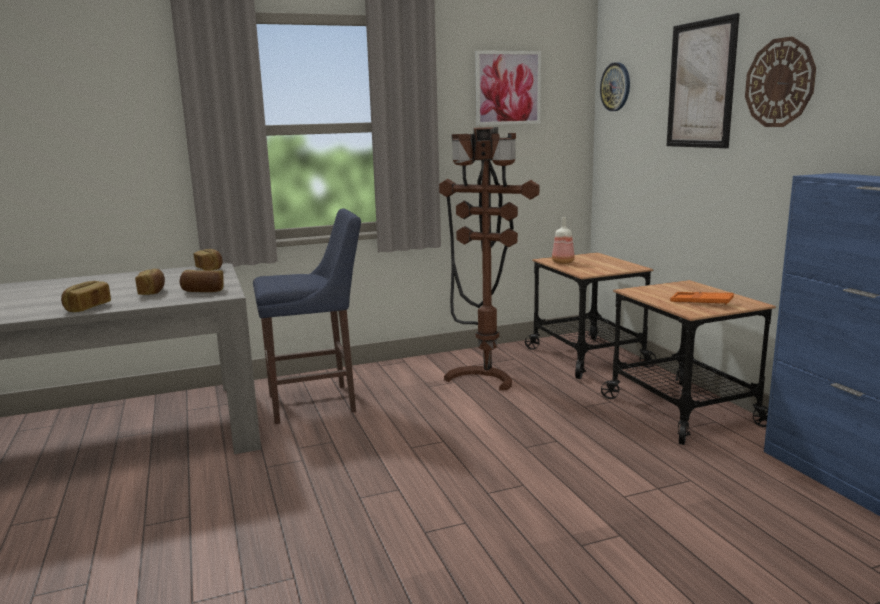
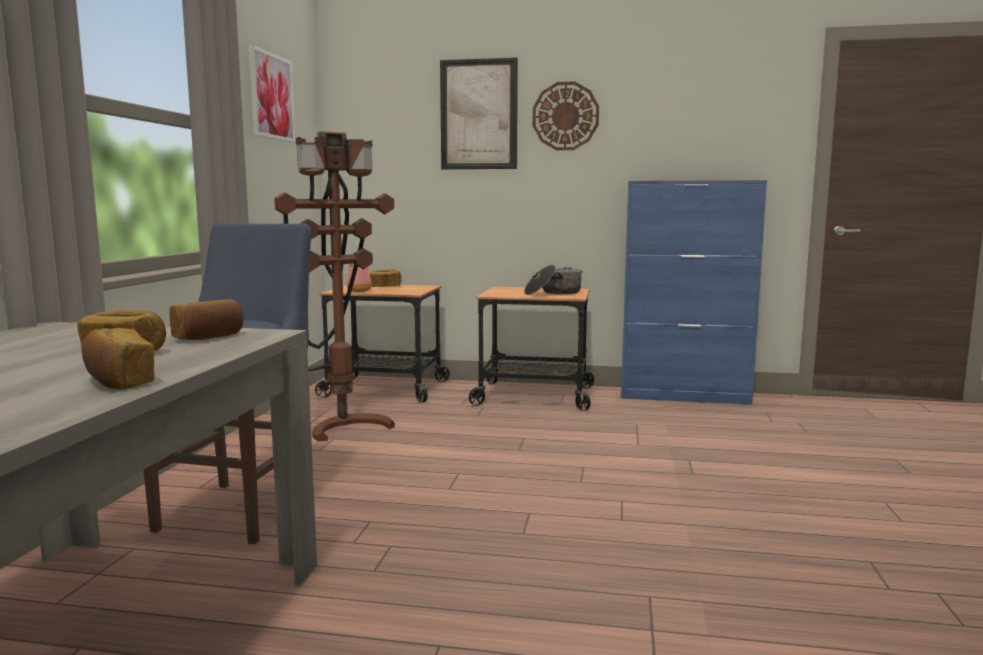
camera: 60 degrees left, 5 degrees down
bread [194,249,222,270] -> bread moved to [370,269,402,287]
wall clock [600,62,630,111] -> none
orange tray [670,292,734,305] -> cooking pot [524,265,582,295]

